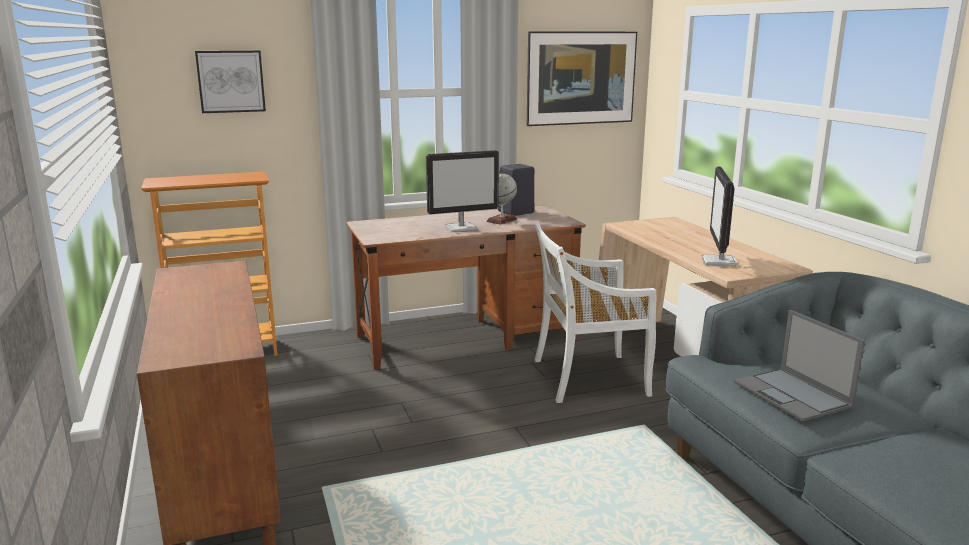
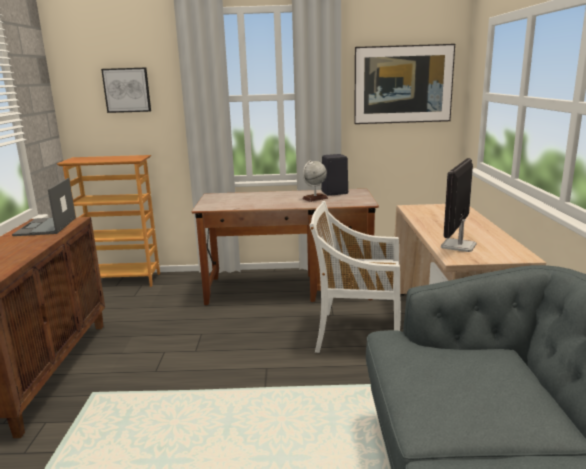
camera: 20 degrees right, 0 degrees up
monitor [426,150,499,232] -> none
laptop [734,310,865,422] -> laptop moved to [12,178,76,236]

